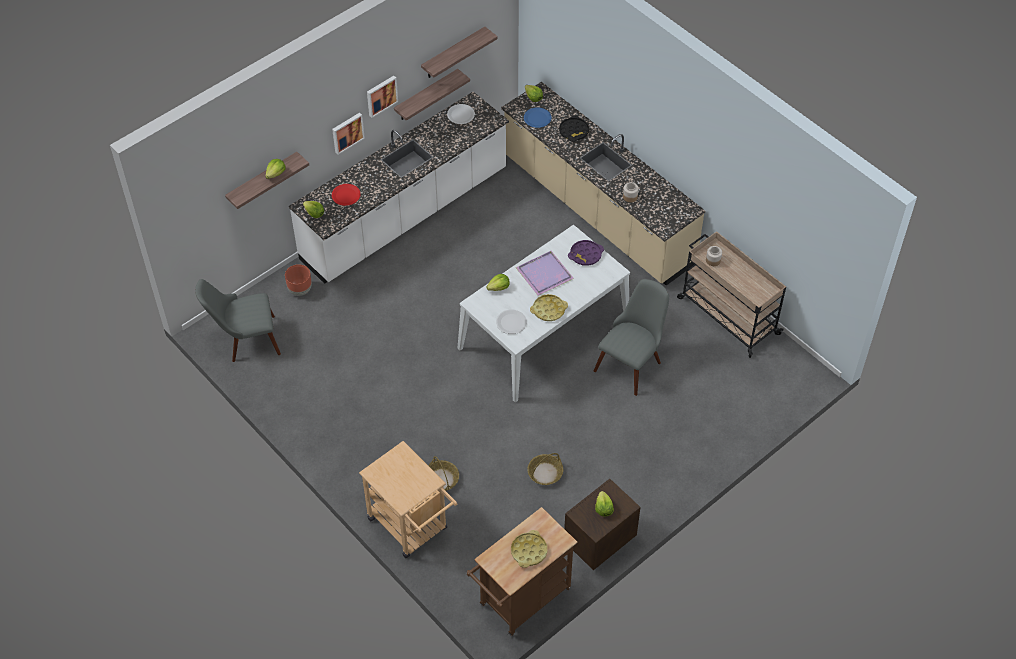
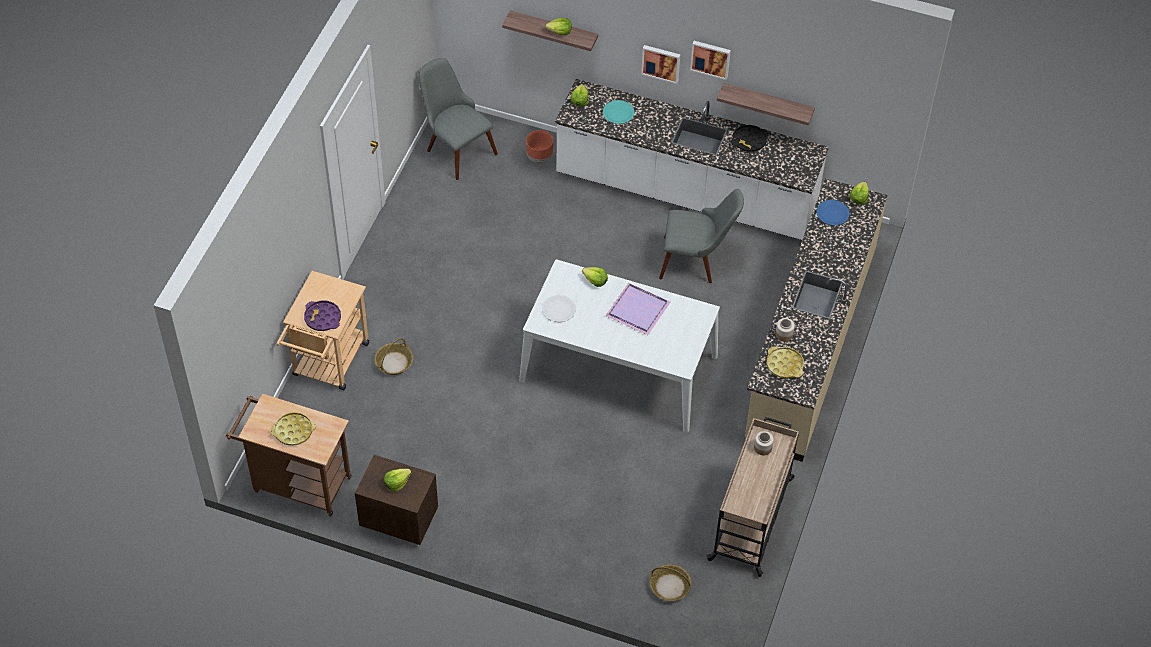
camera: 60 degrees right, 0 degrees up
red plate [332,184,361,206] -> turquoise plate [603,100,634,124]
shelf [421,27,498,78] -> none
white plate [447,104,475,124] -> none
basket [527,453,563,485] -> basket moved to [650,565,691,601]
yellow tray [530,294,568,321] -> yellow tray moved to [767,347,804,379]
black tray [559,115,589,142] -> black tray moved to [731,125,769,152]
purple tray [568,240,604,266] -> purple tray moved to [304,300,341,331]
grey chair [594,279,669,396] -> grey chair moved to [659,189,744,283]

